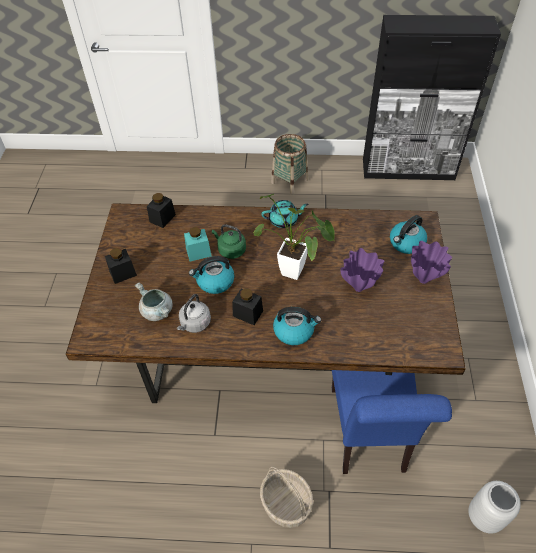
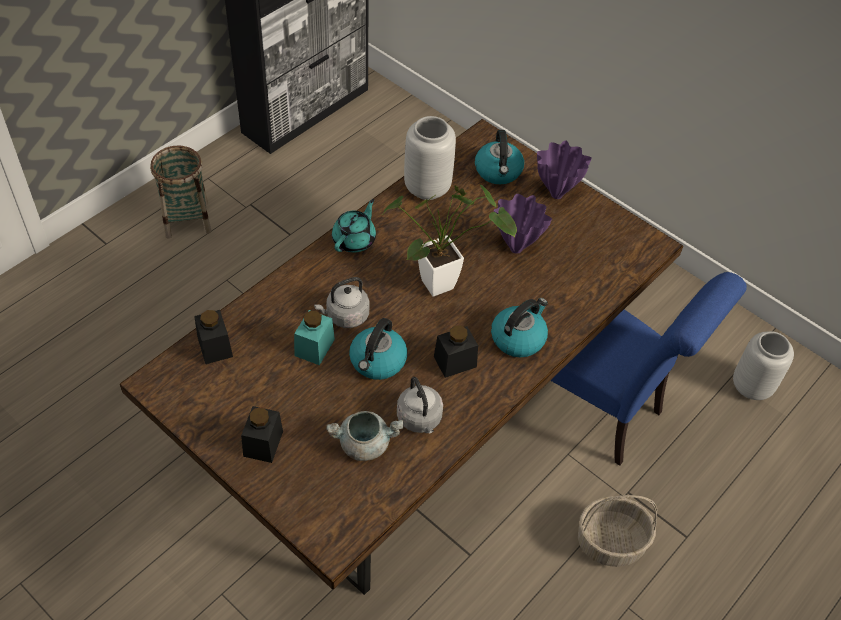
camera: 55 degrees left, 0 degrees up
green kettle [212,224,246,259] -> grey kettle [314,277,370,328]
none -> grey vase [404,116,456,200]

